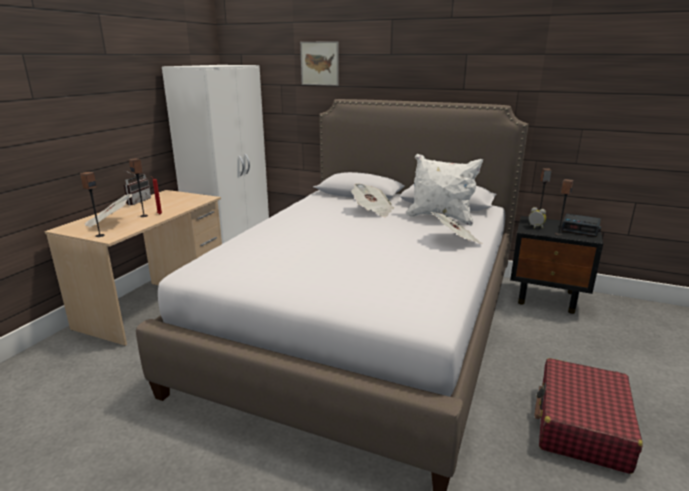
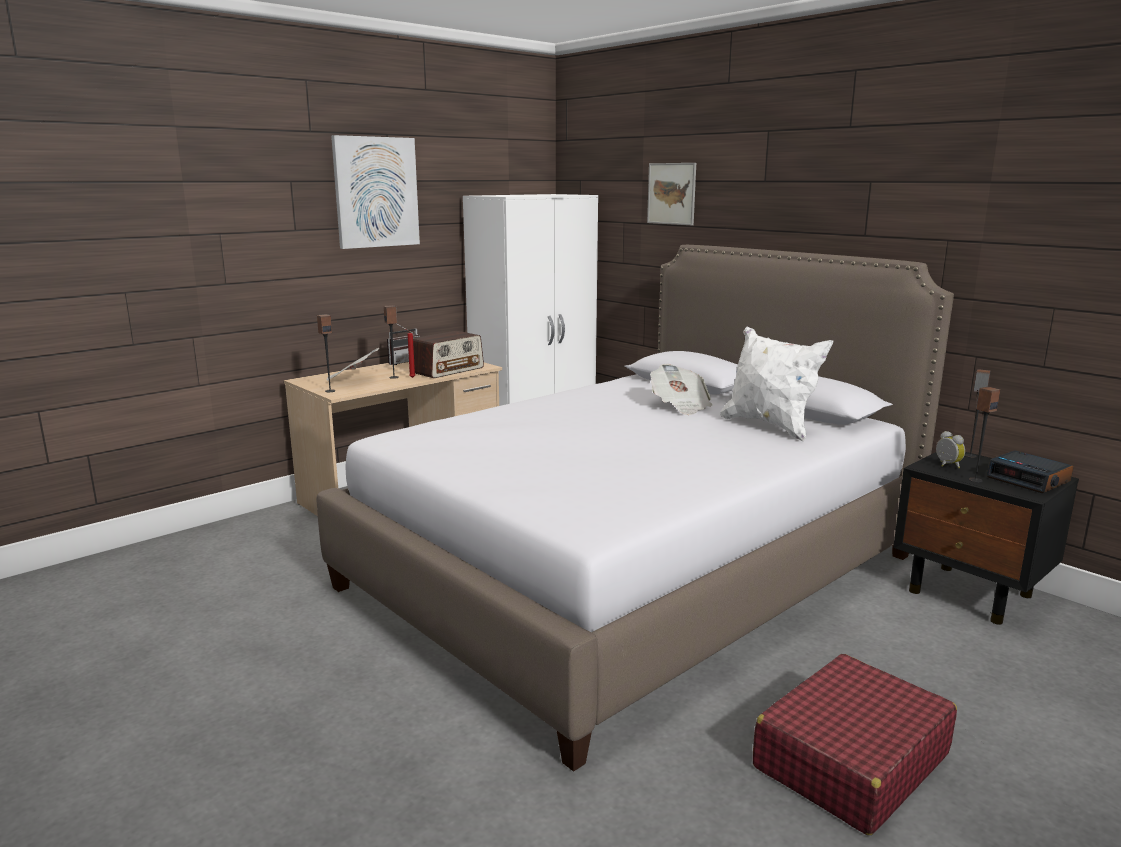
camera: 25 degrees right, 5 degrees down
newspaper [431,212,483,244] -> none
none -> picture [331,135,420,249]
none -> radio [413,331,484,378]

